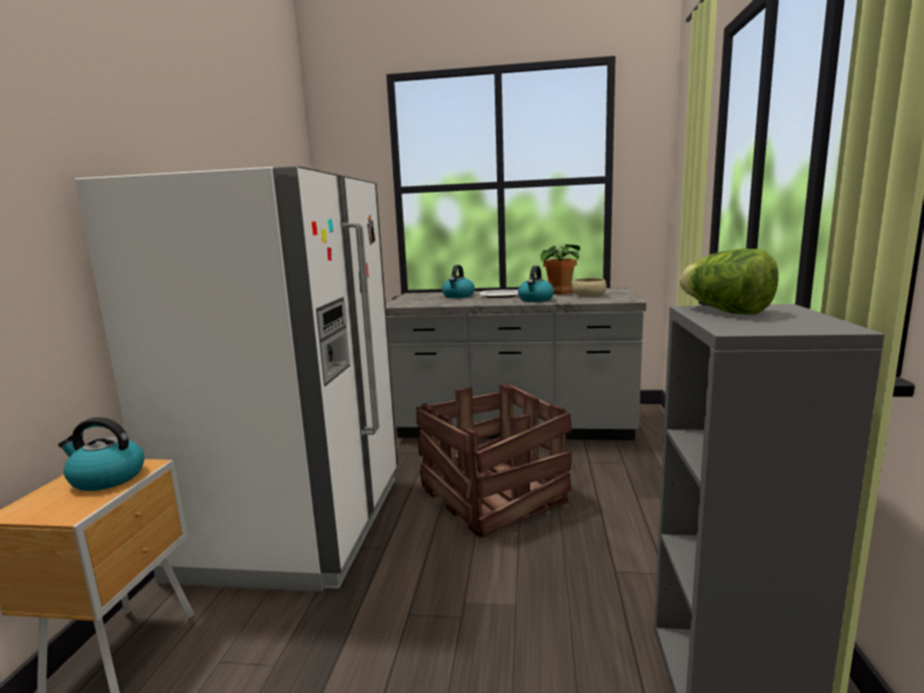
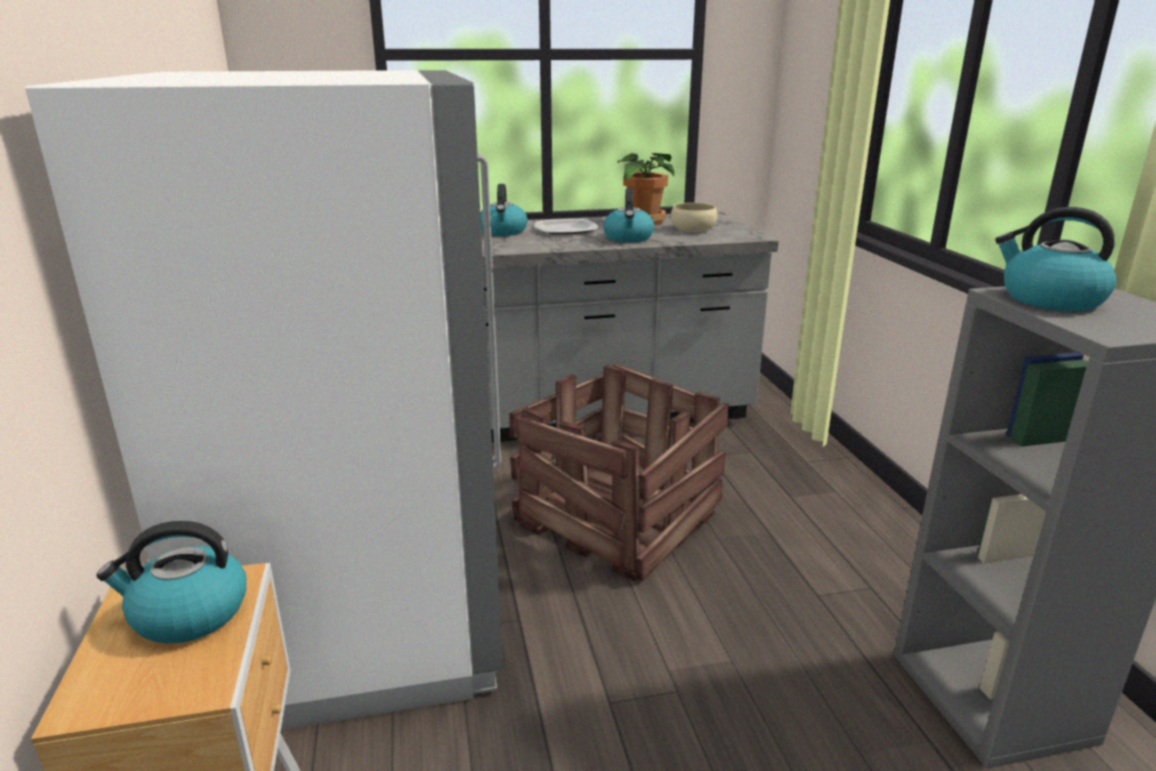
camera: 20 degrees left, 10 degrees up
lettuce [679,249,779,315] -> kettle [995,207,1117,311]

